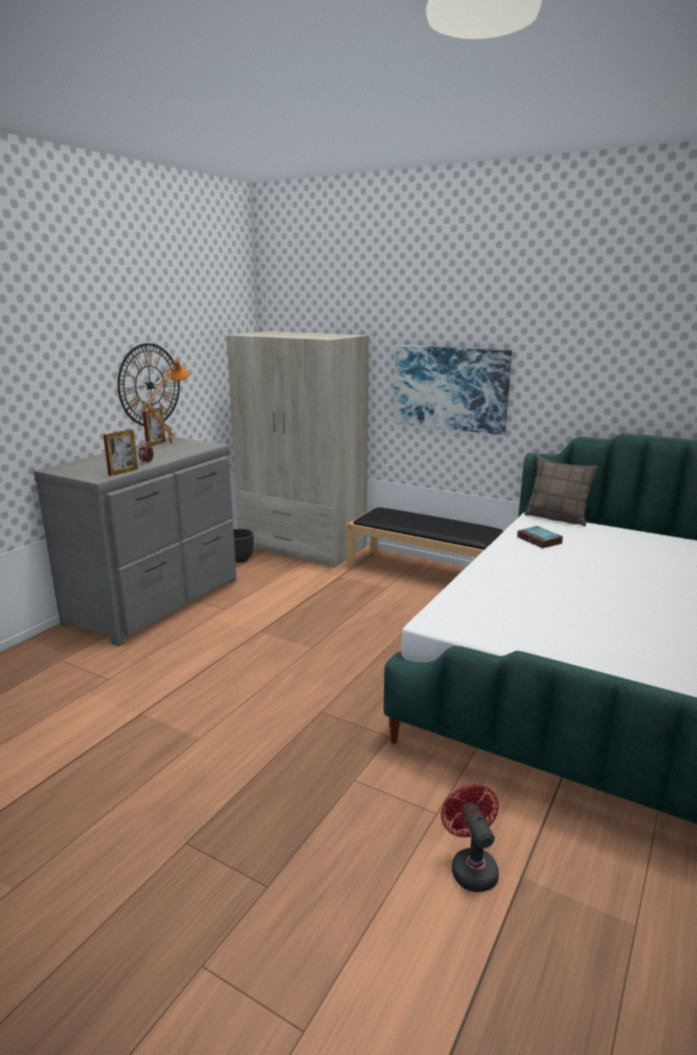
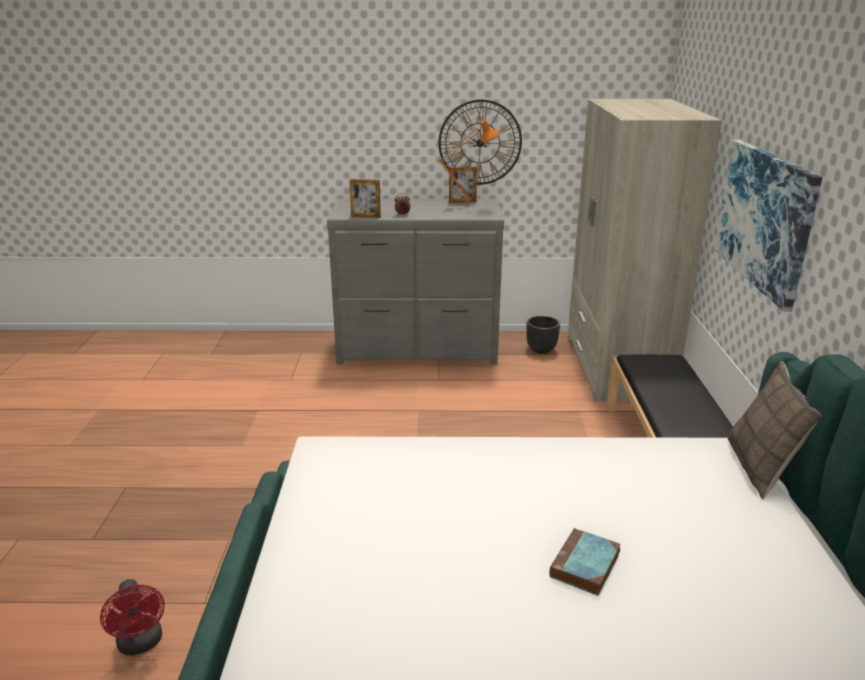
camera: 60 degrees right, 5 degrees up
red fan [441,784,499,892] -> red fan turned 105 degrees clockwise [100,579,165,655]
book [517,526,563,548] -> book moved to [550,528,621,596]

